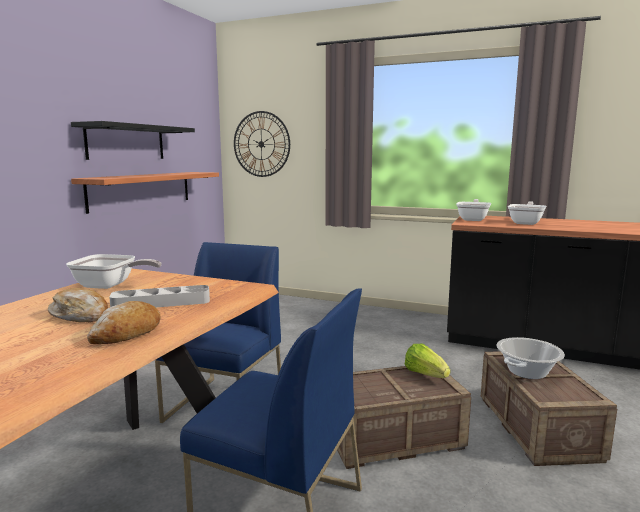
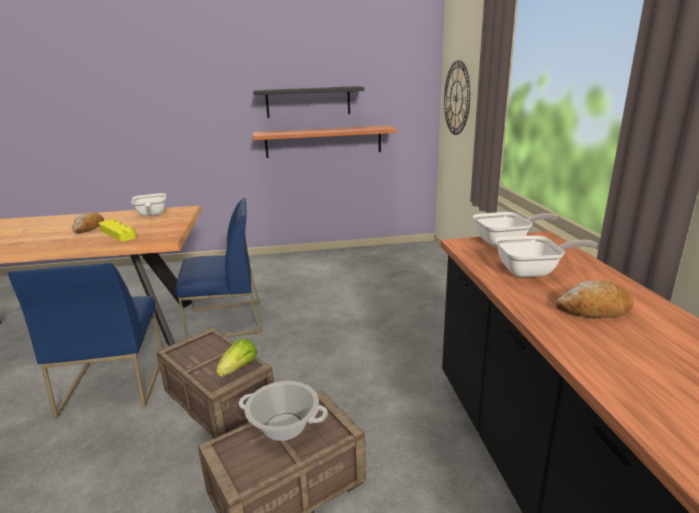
camera: 60 degrees right, 10 degrees up
bread [87,301,161,344] -> bread moved to [555,280,634,318]
grey tray [109,285,210,307] -> yellow tray [99,219,137,241]

